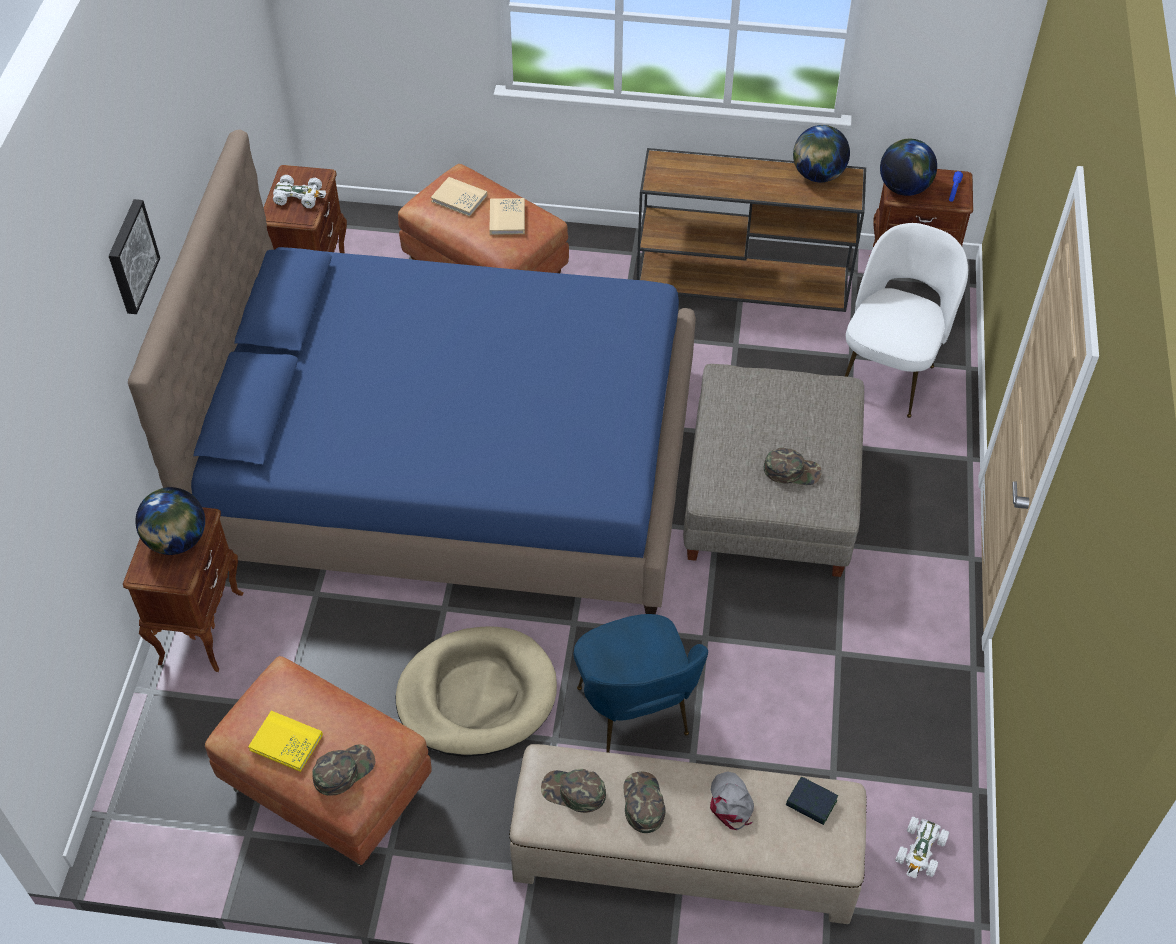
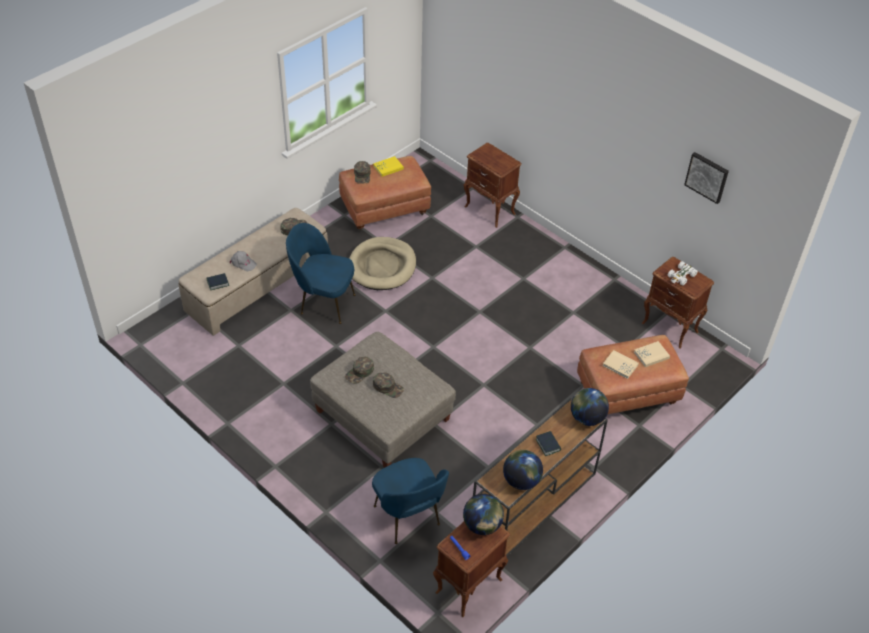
camera: 125 degrees right, 5 degrees down
picture [109,199,160,314] -> picture moved to [684,152,729,204]
blue bed [128,130,696,614] -> none
globe [135,487,205,555] -> globe moved to [571,388,609,426]
green cap [623,771,665,833] -> green cap moved to [373,372,404,398]
white chair [845,223,968,418] -> blue chair [372,458,449,544]
white toy car [895,817,949,878] -> none
none -> book [536,431,561,456]

